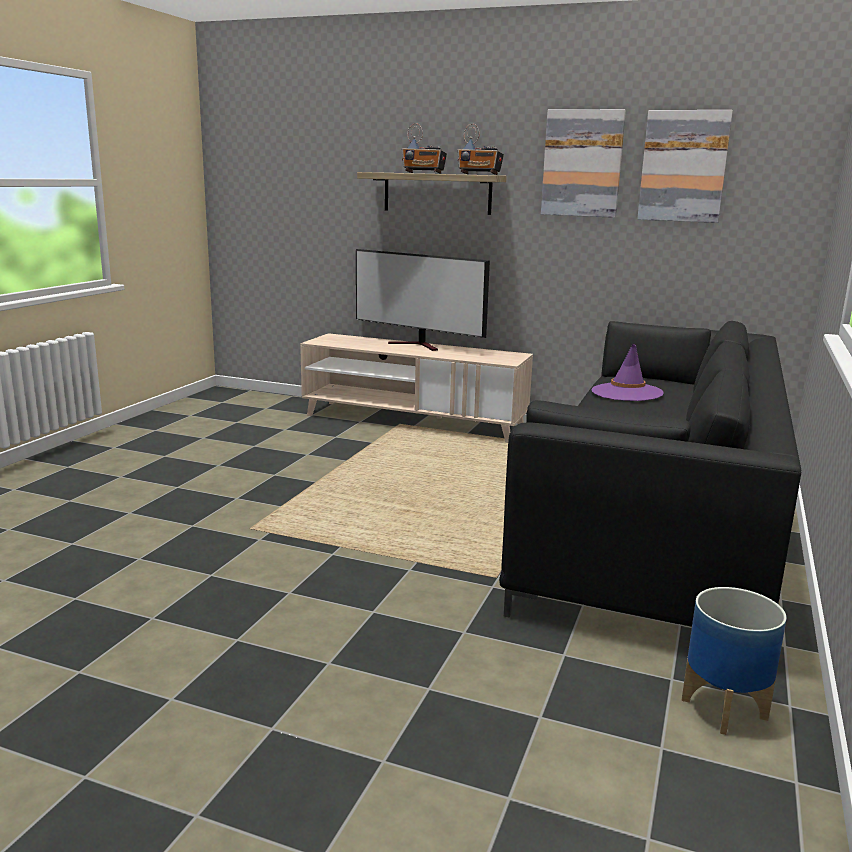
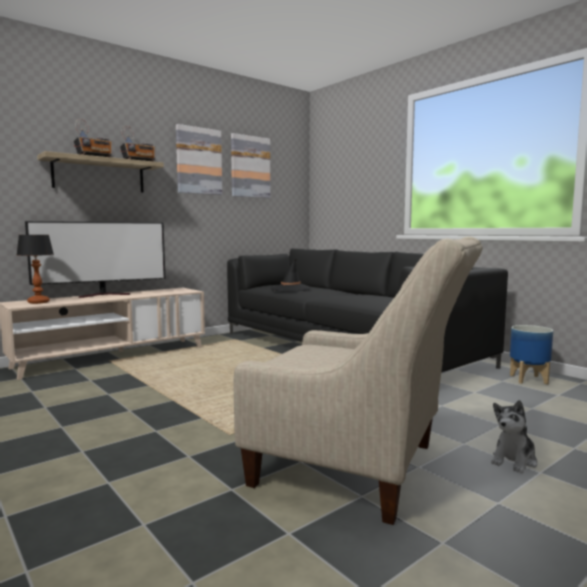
camera: 60 degrees left, 10 degrees down
purple hat [591,344,664,401] -> black hat [270,258,311,292]
none -> table lamp [17,235,54,304]
none -> beige armchair [234,237,483,525]
none -> plush toy [491,400,538,473]

